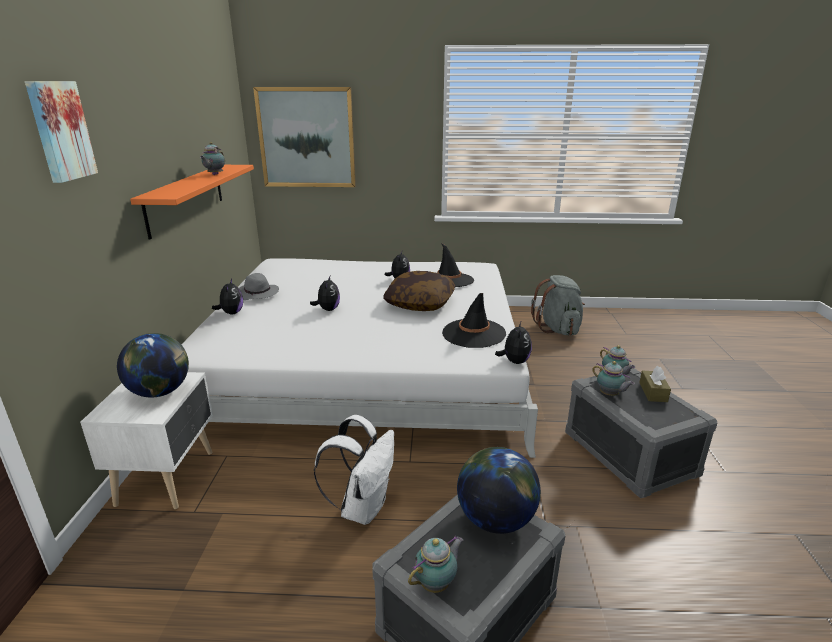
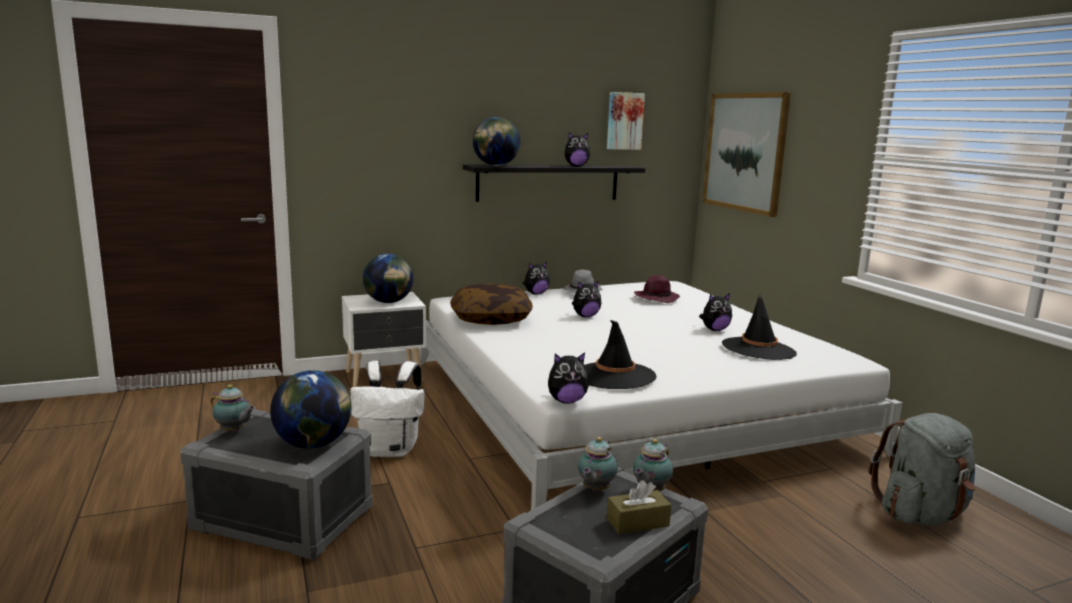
camera: 65 degrees right, 10 degrees down
picture [25,81,98,183] -> picture moved to [607,92,645,150]
orange shelf [130,165,254,240] -> black shelf [463,165,645,202]
teapot [200,142,225,175] -> plush toy [565,133,590,166]
pillow [383,271,455,311] -> pillow moved to [450,283,533,325]
none -> globe [473,117,521,166]
none -> purple hat [634,275,680,303]

